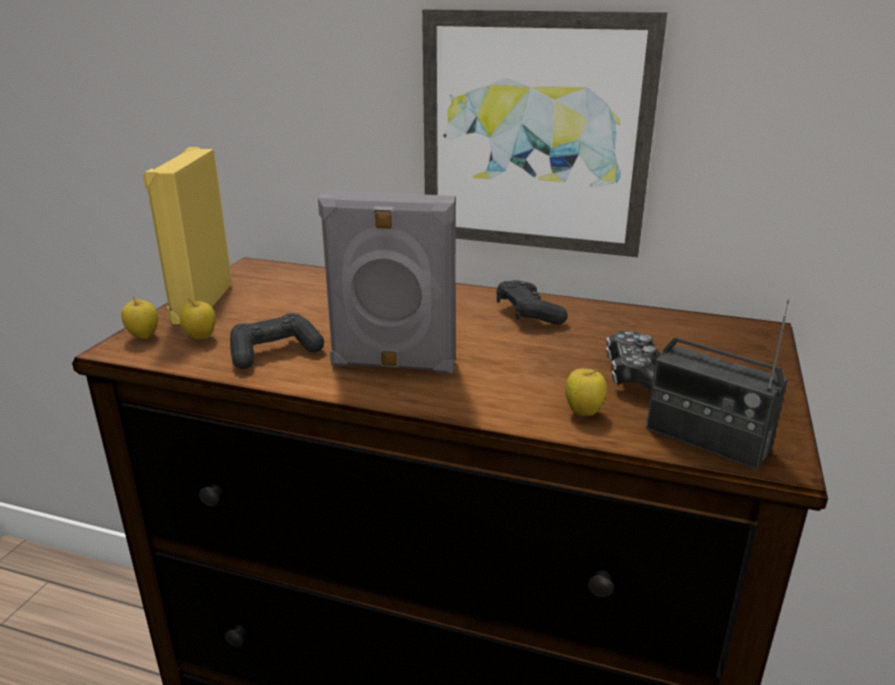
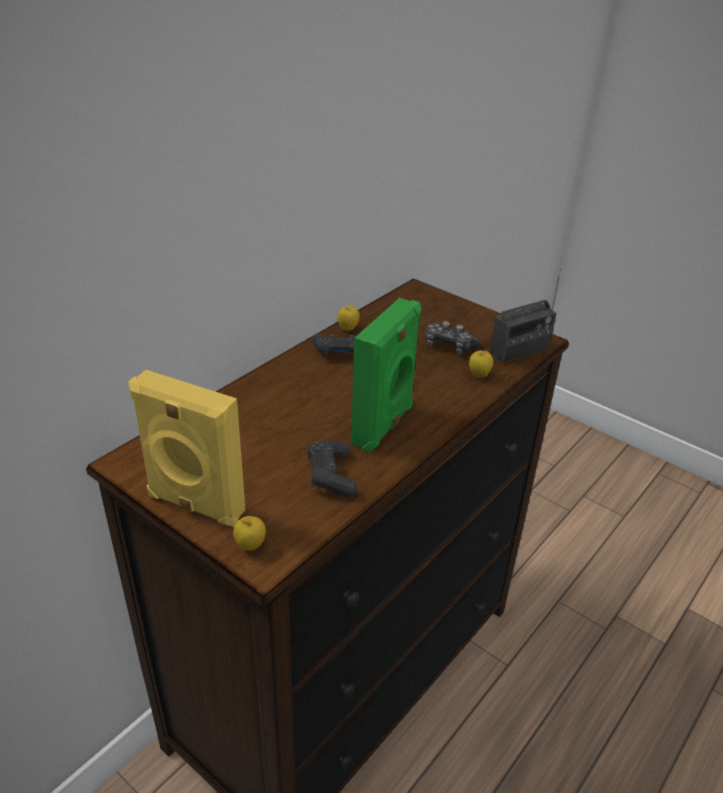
camera: 70 degrees left, 10 degrees up
apple [180,299,216,339] -> apple moved to [337,306,360,331]
grey speaker [318,191,456,374] -> green speaker [351,298,421,452]
picture [422,9,667,257] -> none

